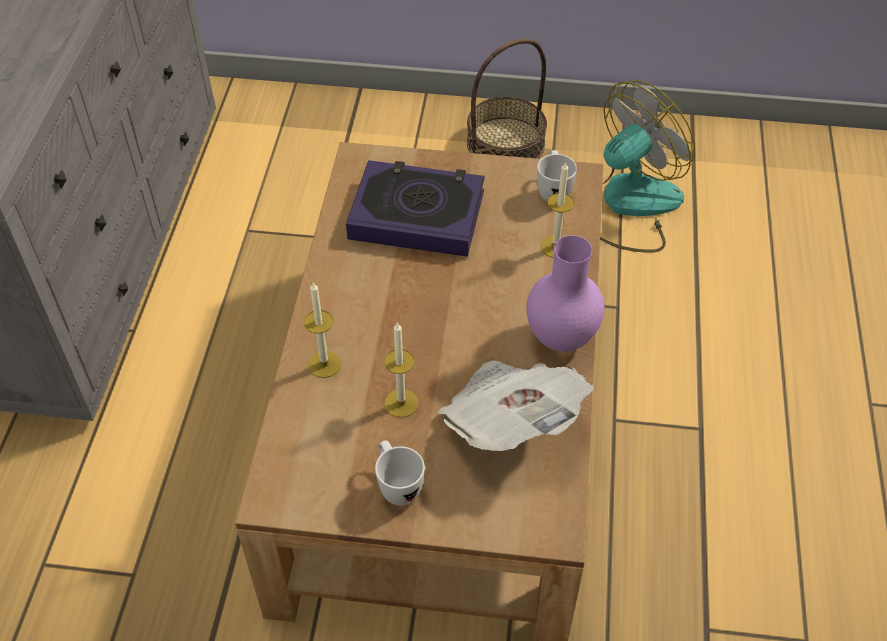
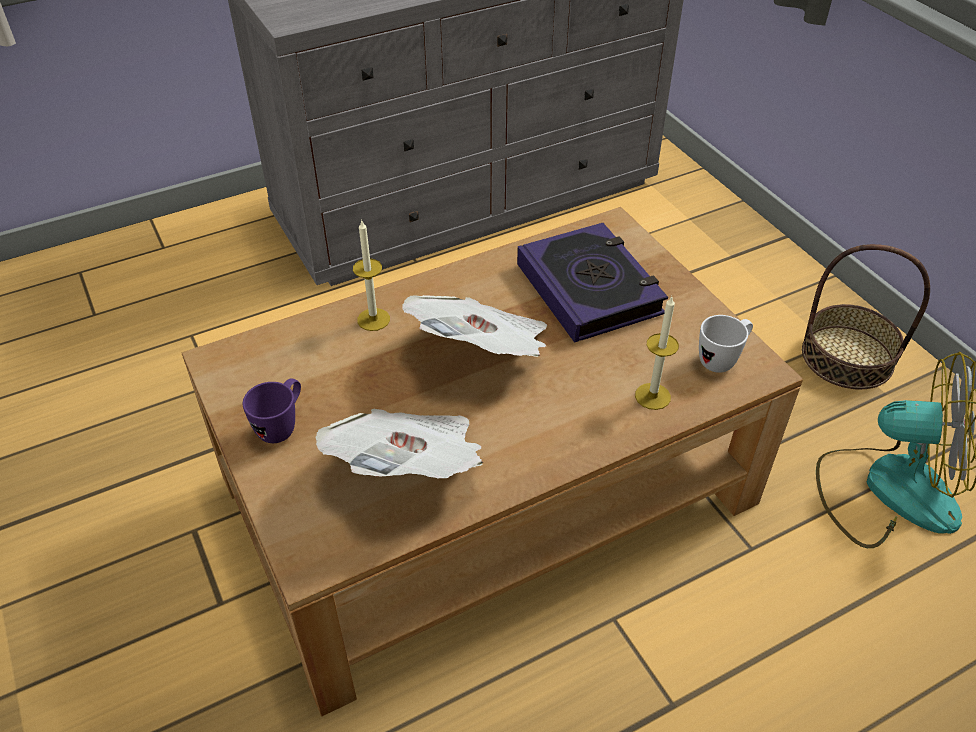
camera: 55 degrees right, 5 degrees down
white mug [375,440,425,506] -> purple mug [243,378,301,443]
candle [384,322,418,418] -> none
purple vase [527,235,604,352] -> none
none -> newspaper [402,295,548,357]

